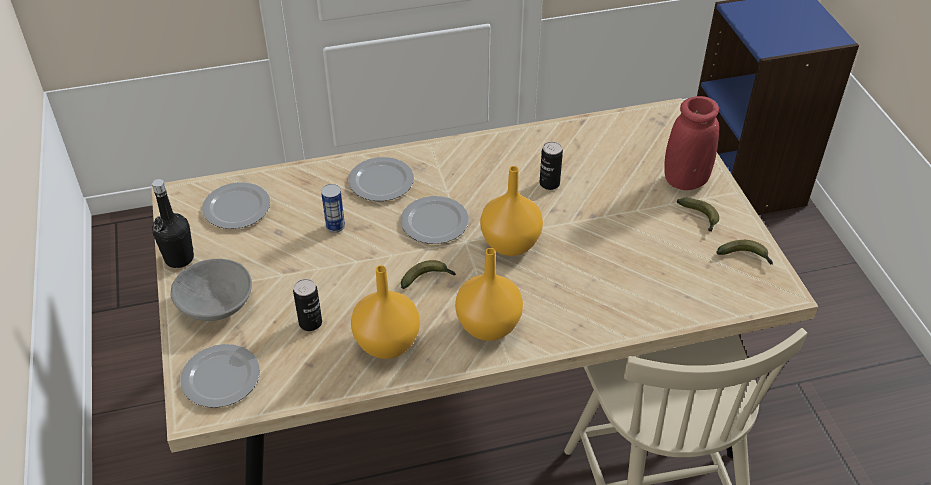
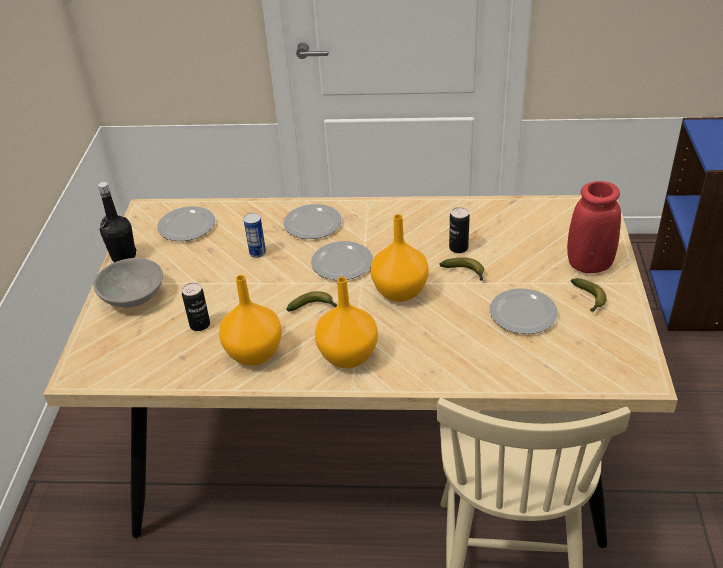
camera: 20 degrees right, 5 degrees down
plate [180,344,260,408] -> plate moved to [490,288,558,334]
banana [716,240,773,264] -> banana moved to [440,257,484,281]

